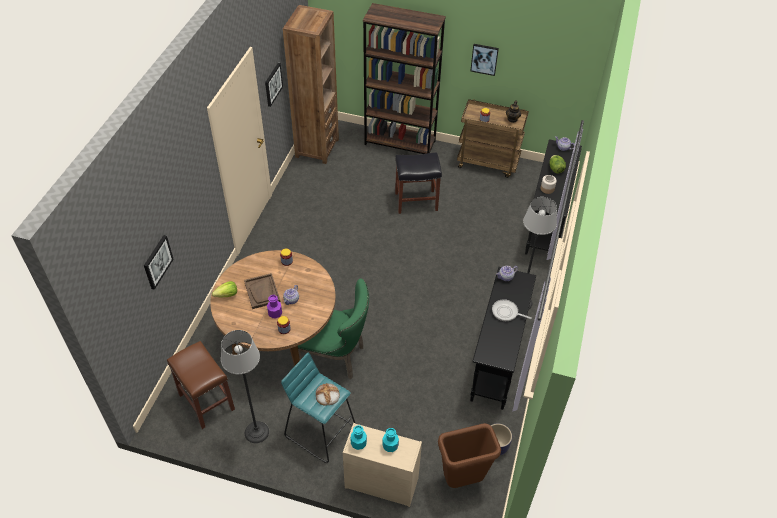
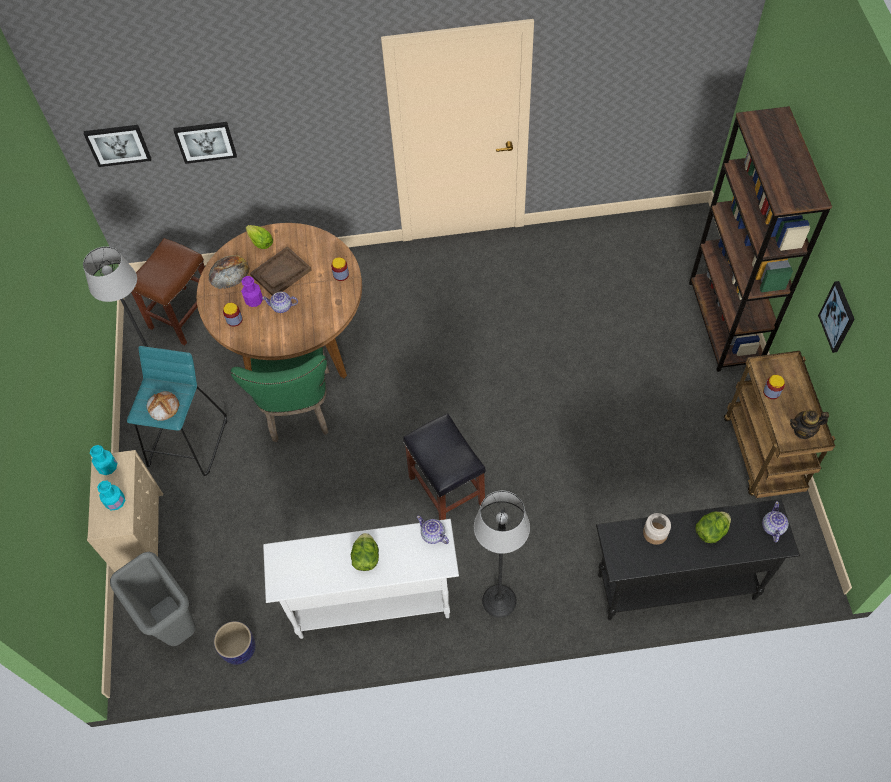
camera: 70 degrees right, 10 degrees up
picture [265,63,283,107] -> picture moved to [84,125,151,167]
brown bookcase [283,5,339,164] -> none
black stool [395,152,442,214] -> black stool moved to [403,413,486,520]
brown trash can [438,423,501,488] -> grey trash can [110,552,196,646]
black console table [470,267,536,410] -> white console table [263,519,459,639]
frying pan [492,299,532,321] -> lettuce [351,533,379,571]
none -> bread [209,255,250,289]

